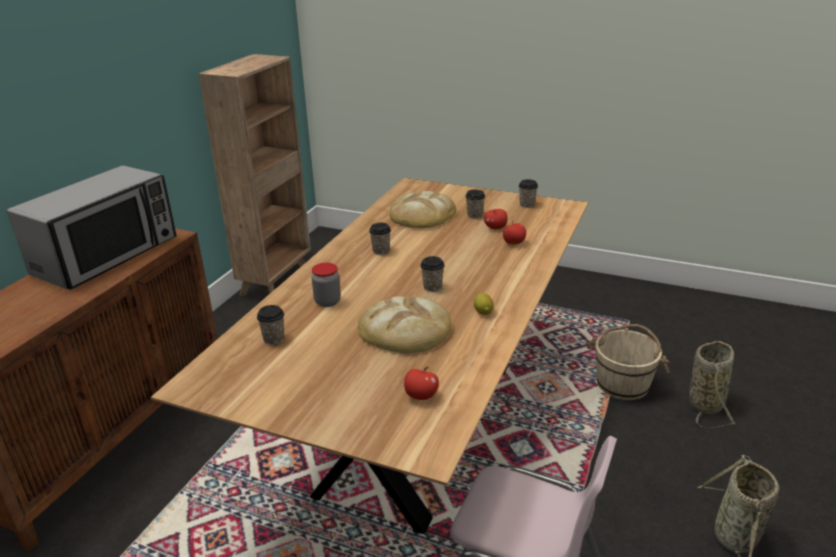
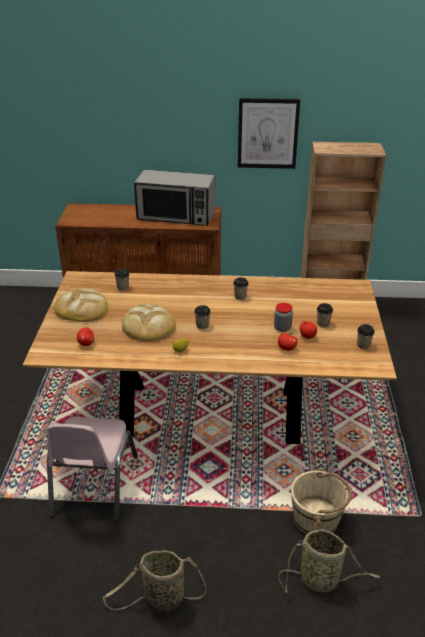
camera: 70 degrees right, 5 degrees up
jar [312,263,341,307] -> jar moved to [274,303,293,332]
bread [389,191,456,228] -> bread moved to [54,288,109,322]
none -> picture [238,98,300,169]

